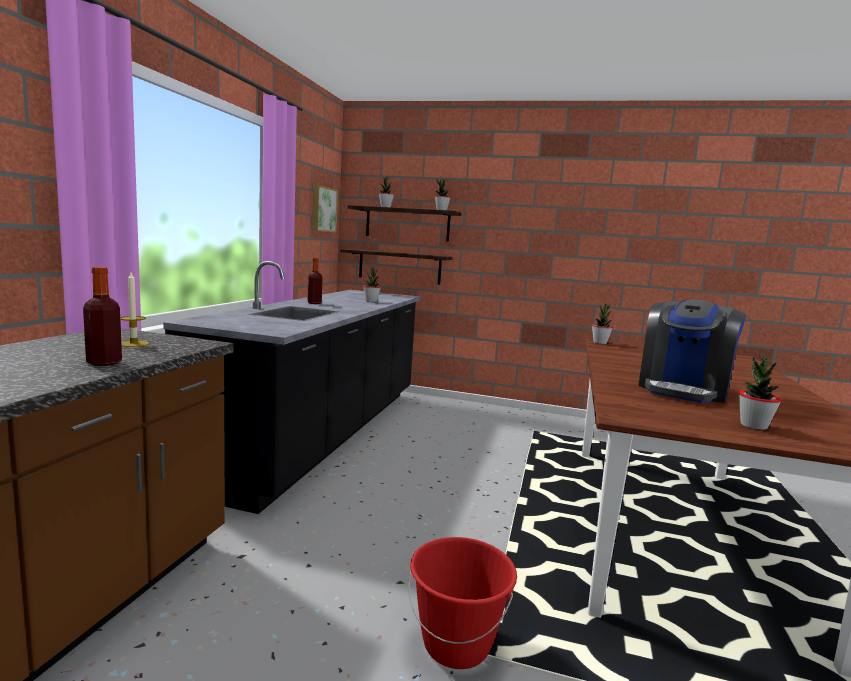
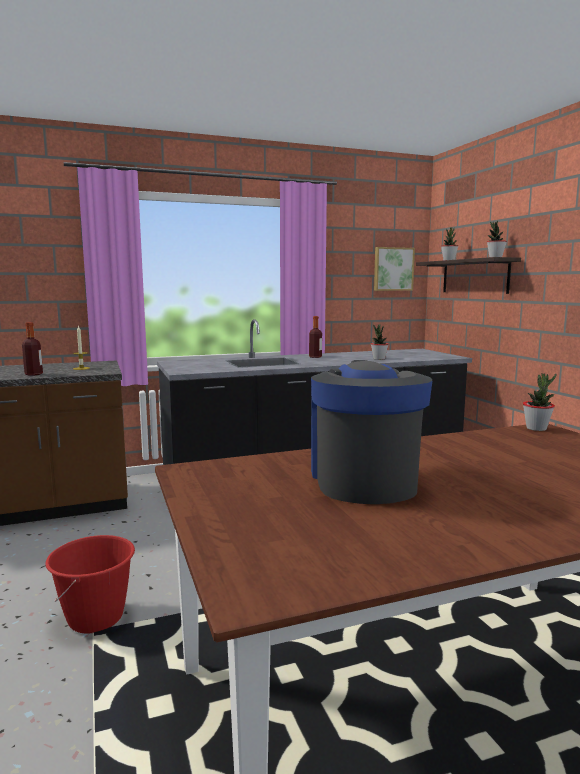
camera: 55 degrees right, 0 degrees up
shelf [341,249,452,284] -> none
coffee machine [638,299,746,403] -> coffee machine turned 90 degrees clockwise [311,360,432,504]
potted plant [738,357,782,430] -> none

